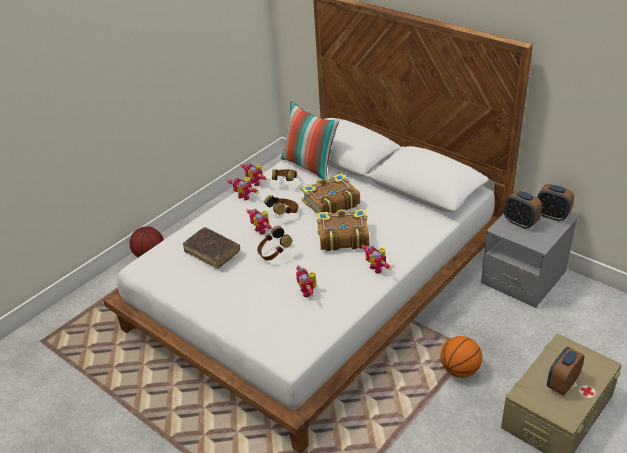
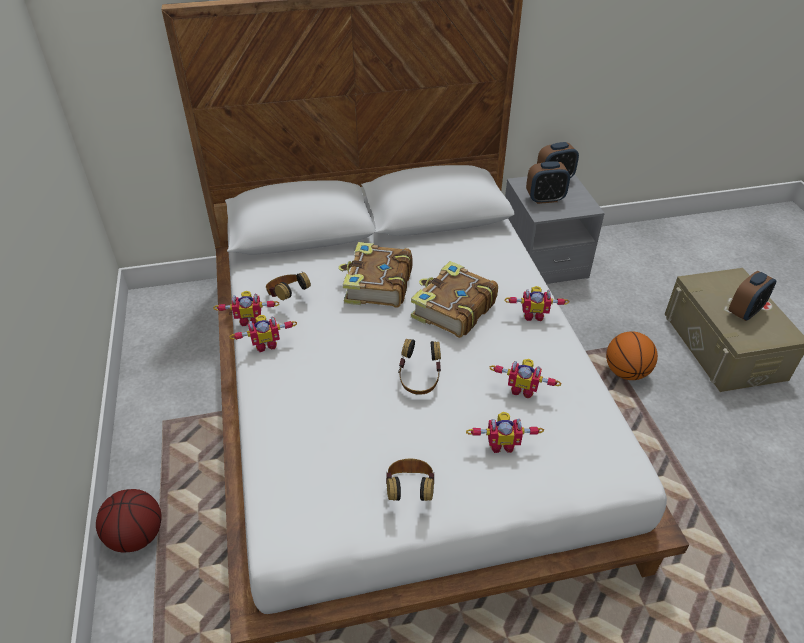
camera: 55 degrees left, 5 degrees up
brown book [183,227,240,269] -> none
toy robot [246,208,272,235] -> toy robot moved to [466,411,544,453]
headphones [264,195,299,215] -> headphones moved to [386,458,434,501]
pillow [281,101,339,181] -> none
alarm clock [547,347,585,395] -> alarm clock turned 120 degrees counterclockwise [728,270,776,321]

